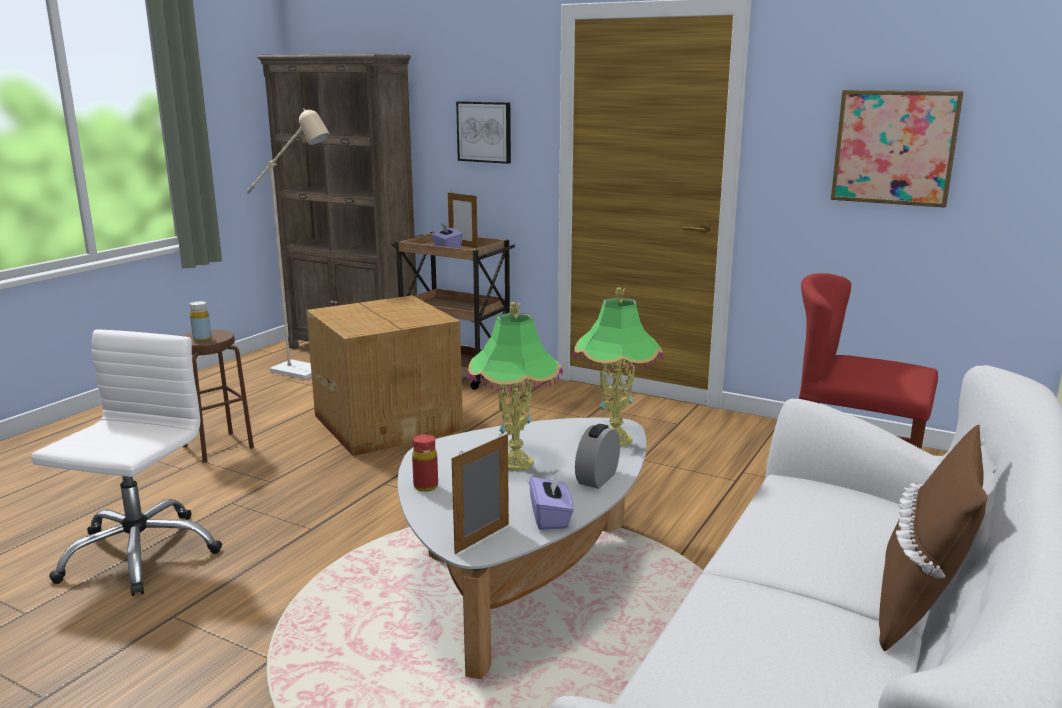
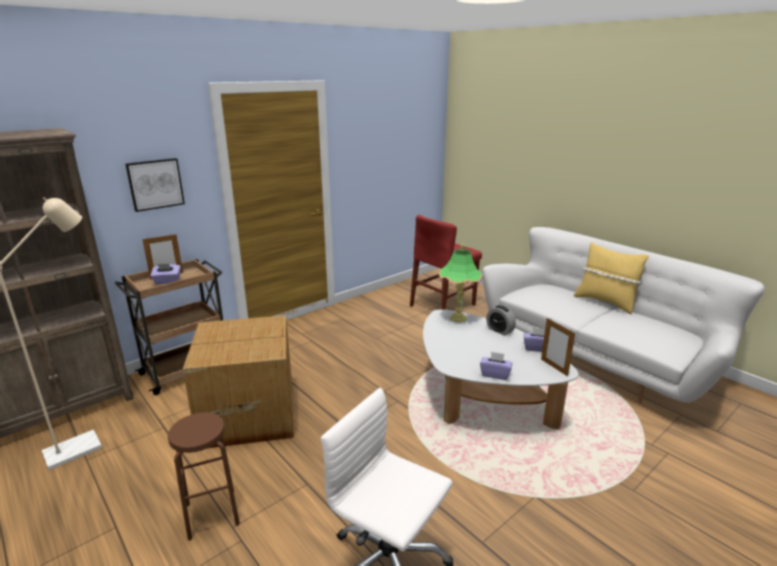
camera: 70 degrees left, 5 degrees up
yellow bottle [190,301,212,342] -> none
red bottle [412,434,438,492] -> purple tissue box [480,351,512,380]
table lamp [468,302,563,471] -> none
picture [831,90,964,208] -> none
brown pillow [879,425,988,651] -> yellow pillow [574,242,649,314]

